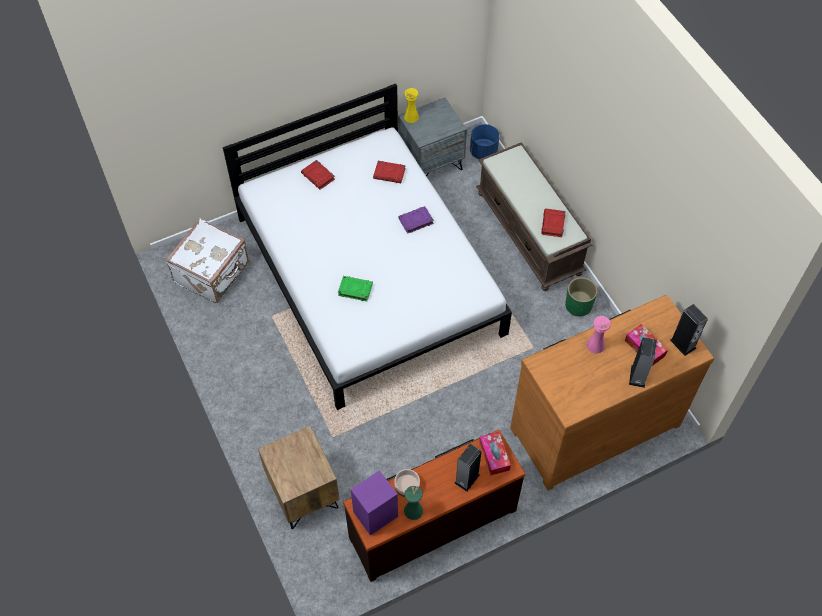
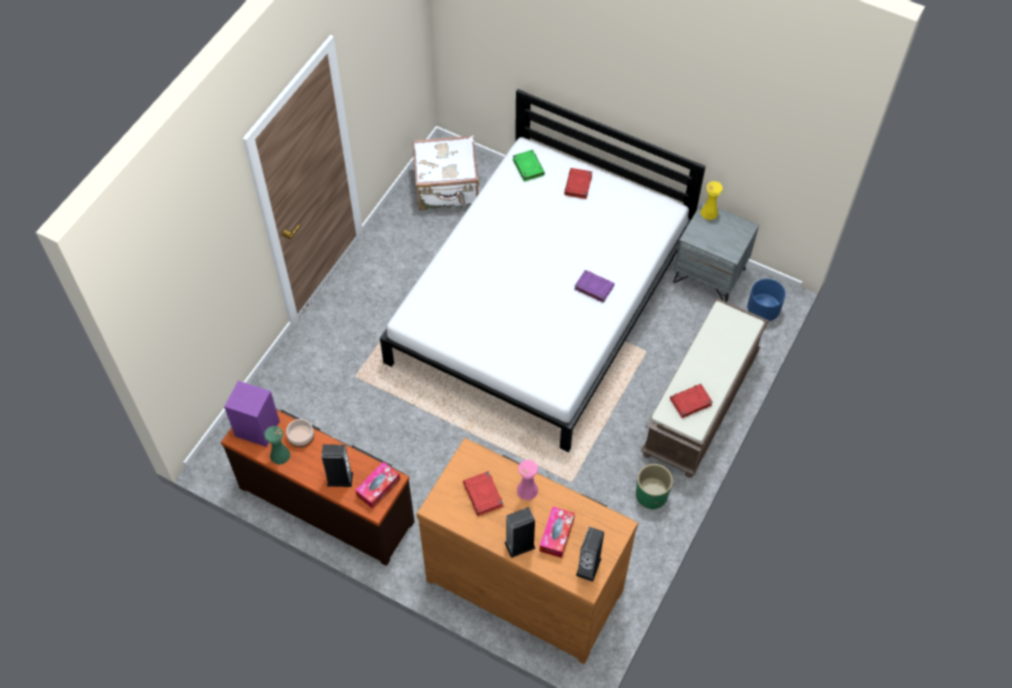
camera: 55 degrees right, 0 degrees up
brown nightstand [258,426,340,529] -> none
green book [338,276,373,301] -> green book moved to [513,150,545,182]
red book [373,161,405,183] -> red book moved to [463,471,503,516]

